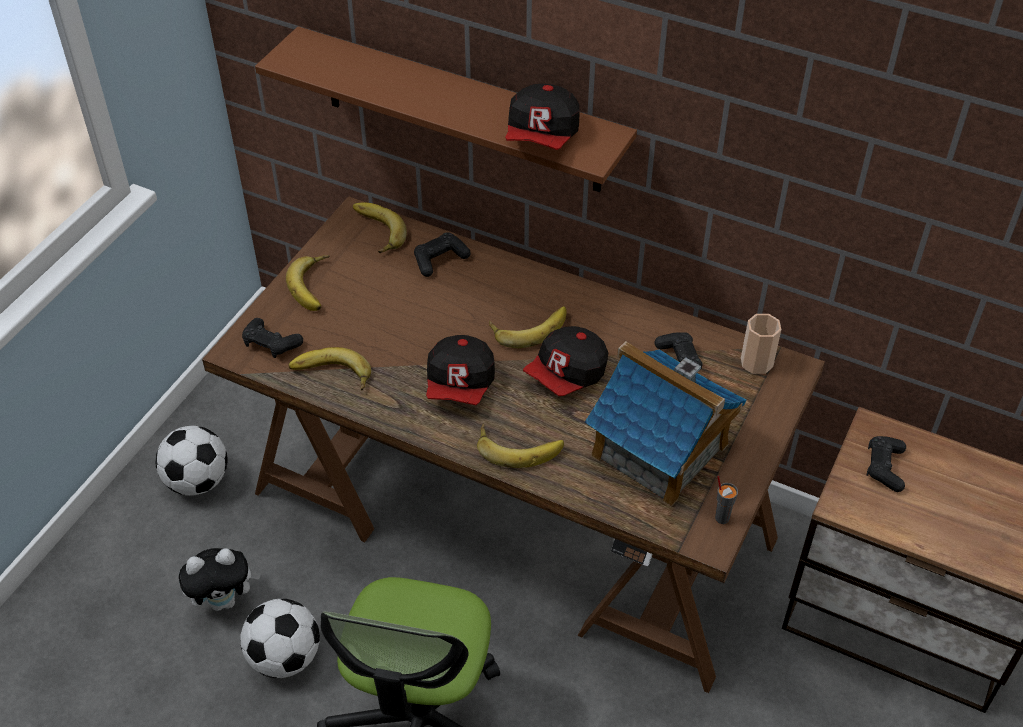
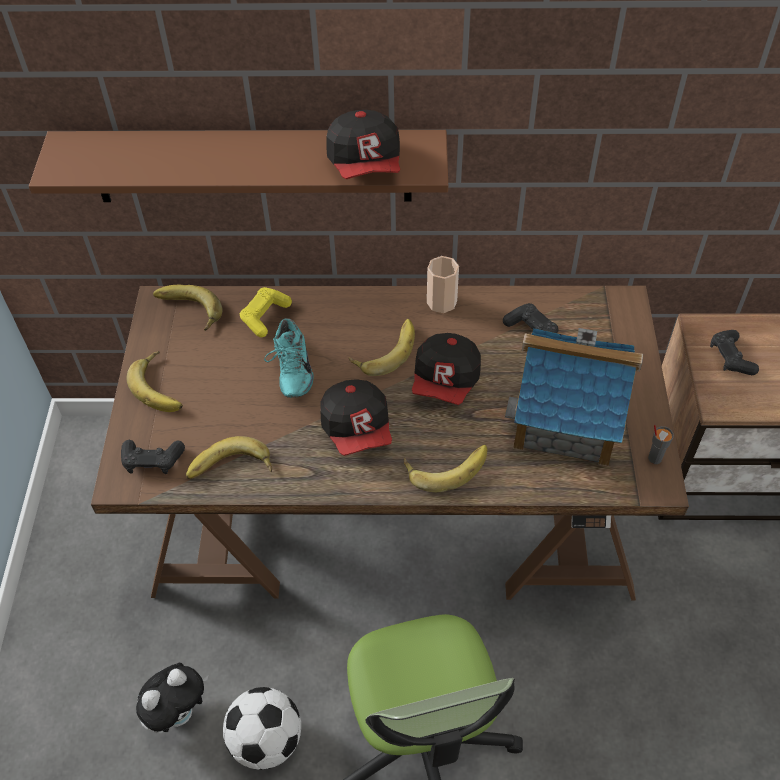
camera: 25 degrees left, 5 degrees up
football [155,426,227,496] -> none
black game controller [414,232,471,277] -> yellow game controller [240,287,292,337]
cup [741,314,781,374] -> cup moved to [427,256,459,313]
none -> turquoise shoe [264,318,314,398]

